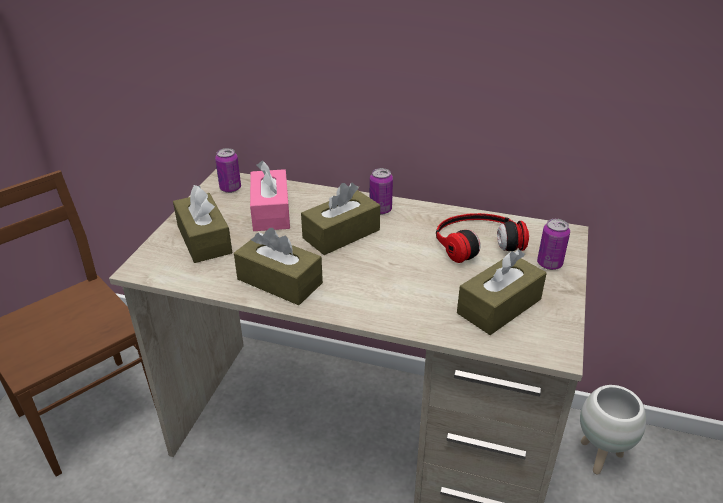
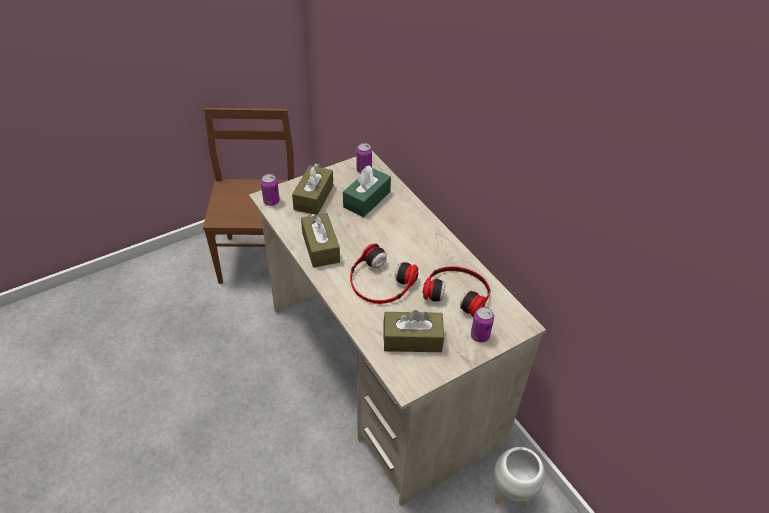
camera: 40 degrees right, 10 degrees up
pink tissue box [250,160,290,231] -> green tissue box [343,165,391,217]
brown tissue box [301,183,380,255] -> none
can [370,168,393,215] -> can moved to [261,174,280,206]
none -> headphones [350,243,418,304]

